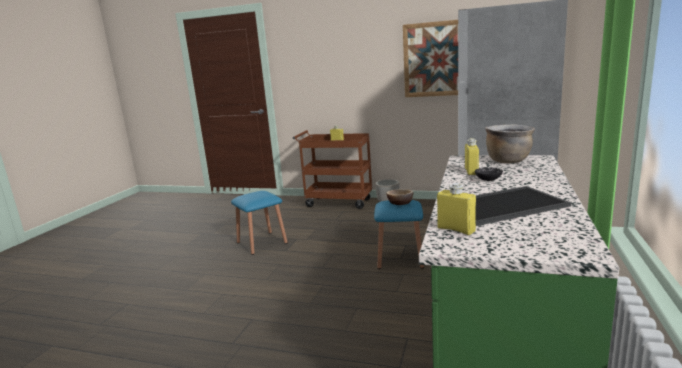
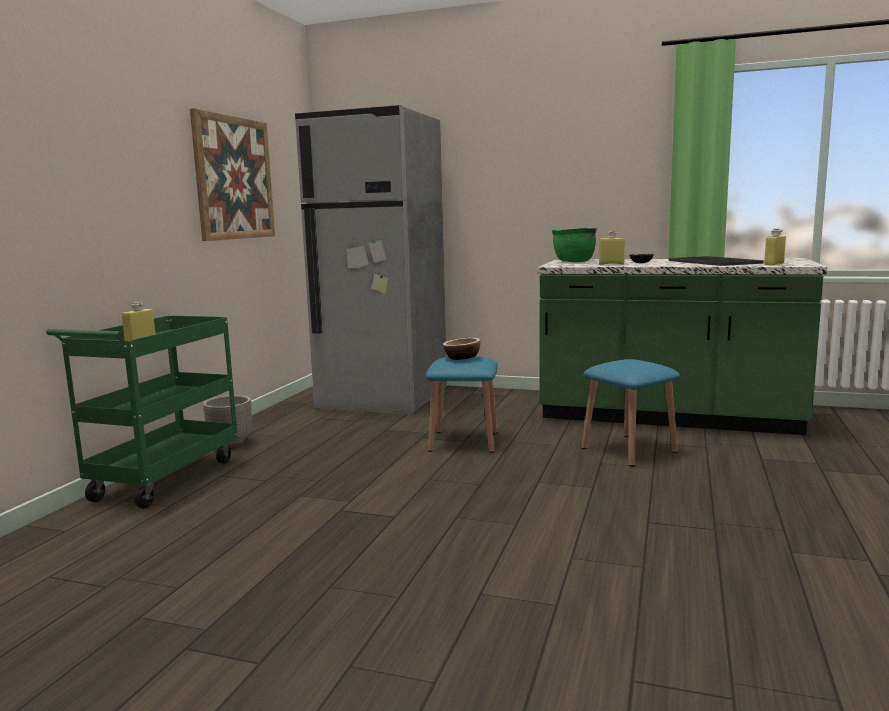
camera: 90 degrees left, 5 degrees down
blue stool [231,191,288,255] -> blue stool moved to [581,359,680,467]
brown cart [293,130,372,209] -> green cart [46,316,238,508]
brown cooking pot [485,124,535,163] -> green cooking pot [552,228,597,262]

